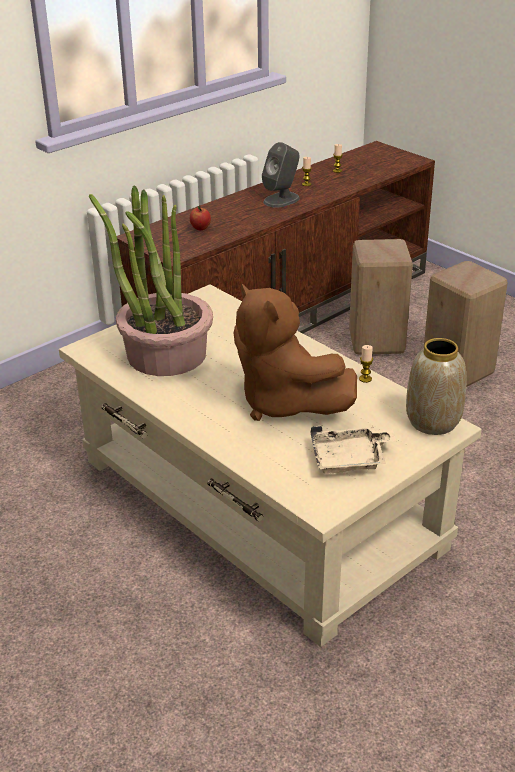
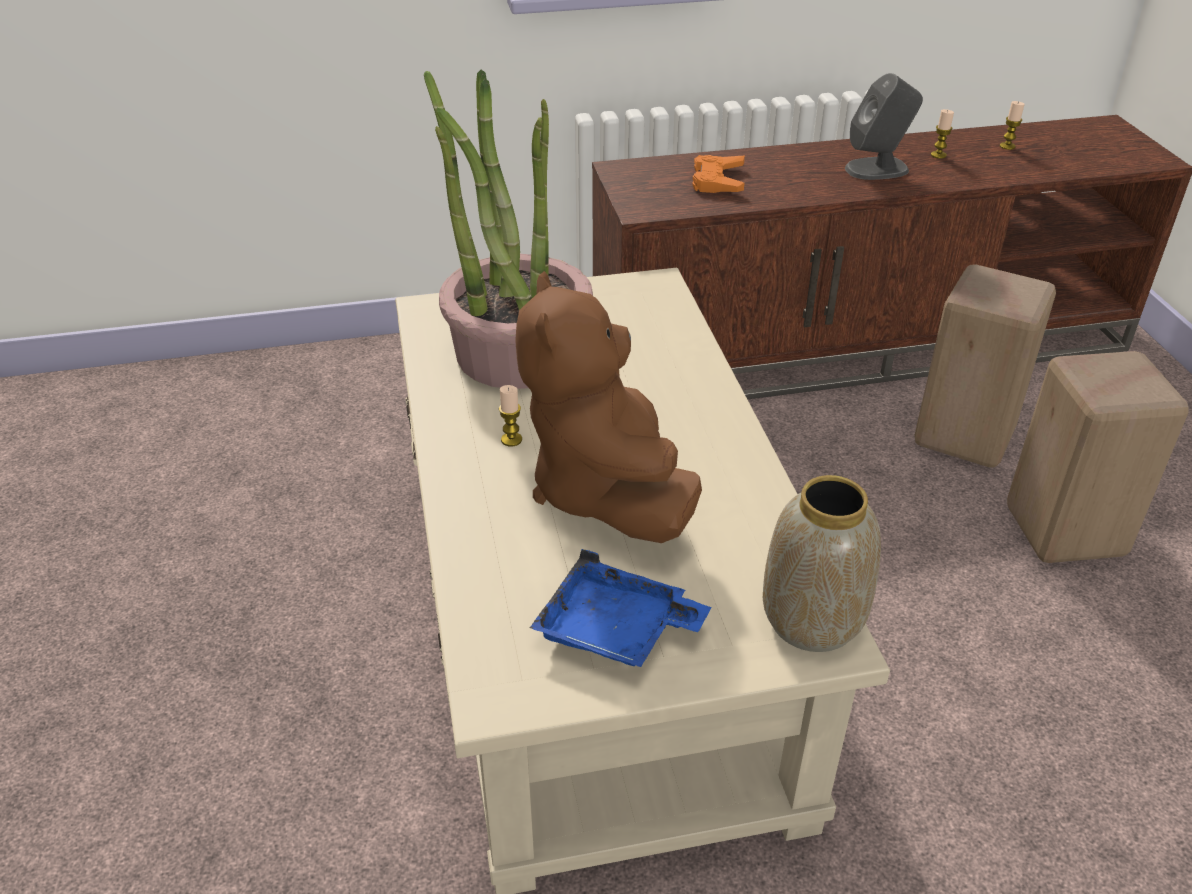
camera: 30 degrees right, 5 degrees up
apple [190,205,211,230] -> orange game controller [692,155,745,193]
beige tray [311,426,396,474] -> blue tray [530,549,711,667]
candle [359,345,373,383] -> candle moved to [499,385,522,446]

